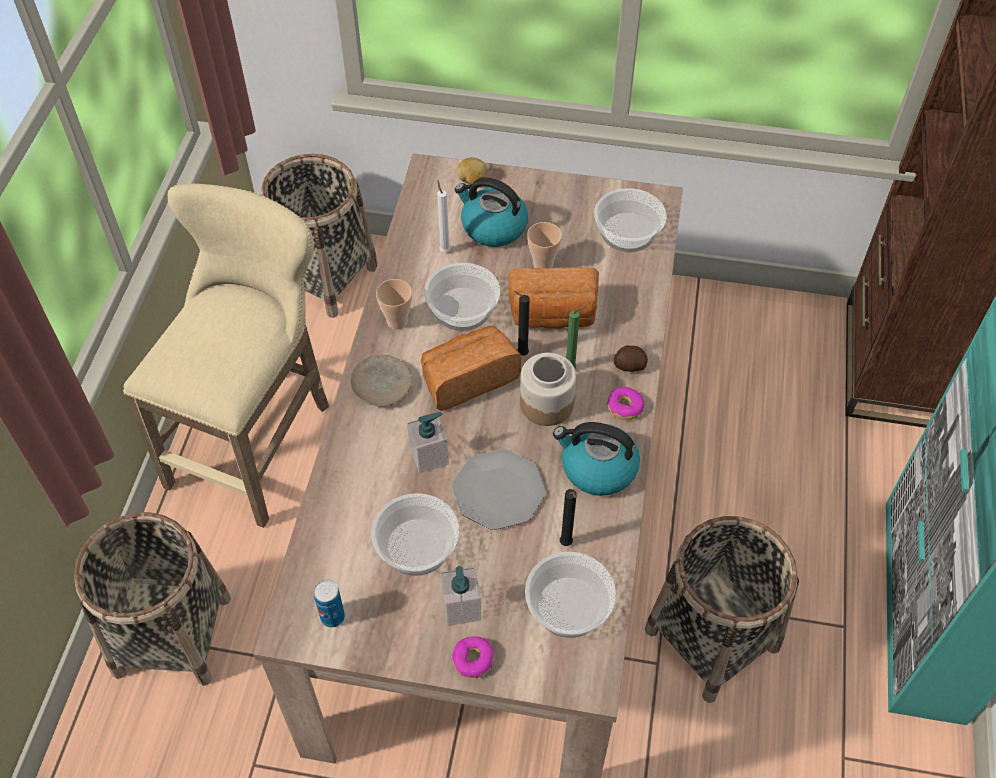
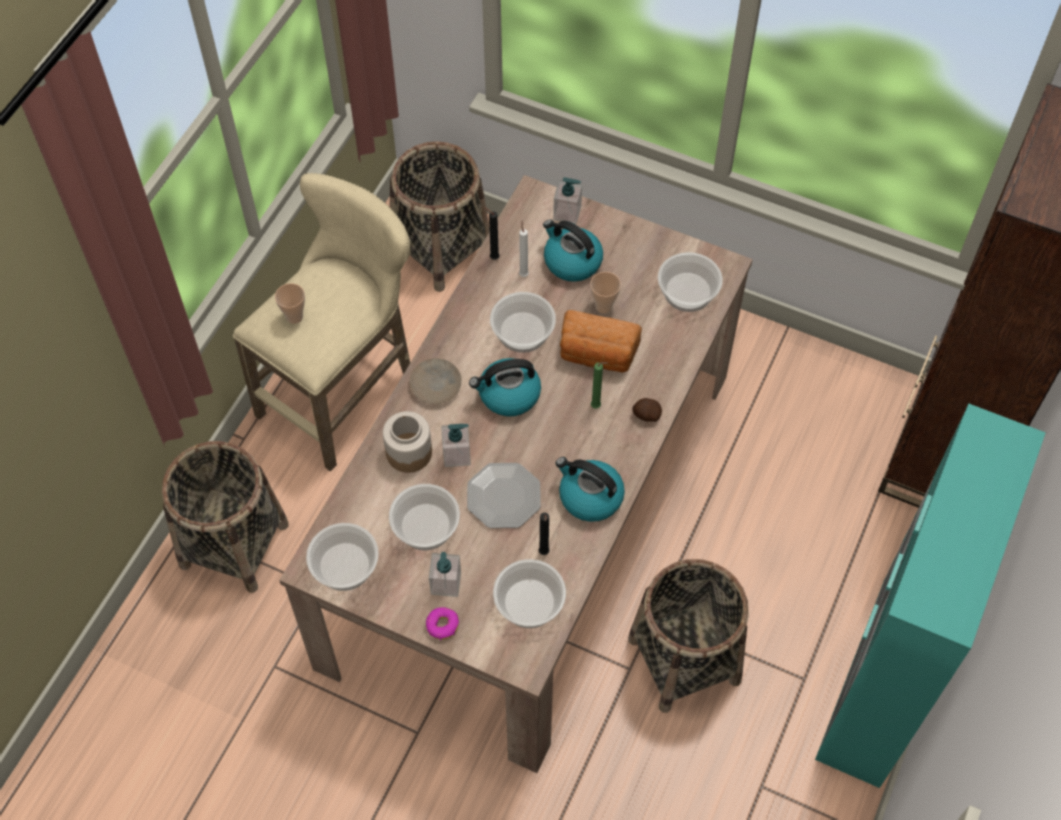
camera: 15 degrees right, 5 degrees up
can [313,579,345,628] -> bowl [306,523,379,591]
cup [376,279,412,330] -> cup moved to [275,283,305,324]
bread [420,326,521,411] -> kettle [469,358,541,417]
potato [457,157,488,184] -> soap dispenser [553,177,582,224]
black candle [514,291,530,356] -> black candle moved to [485,207,500,260]
jar [520,353,576,426] -> jar moved to [383,411,432,473]
donut [607,387,645,420] -> none

